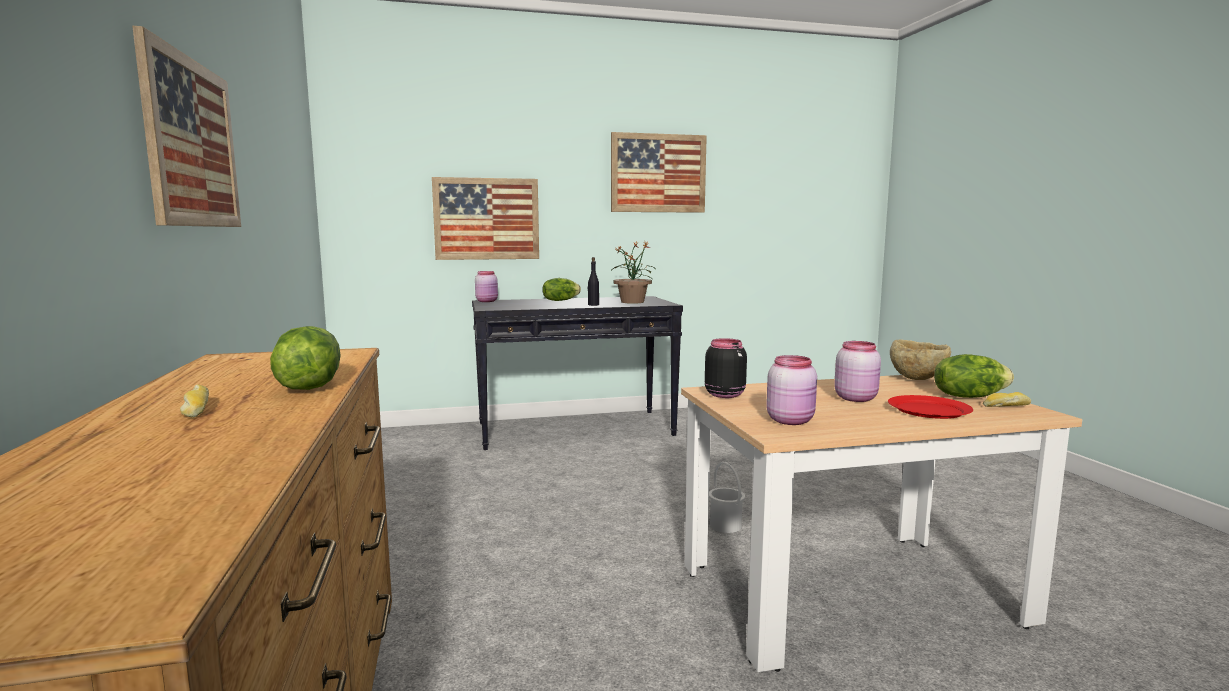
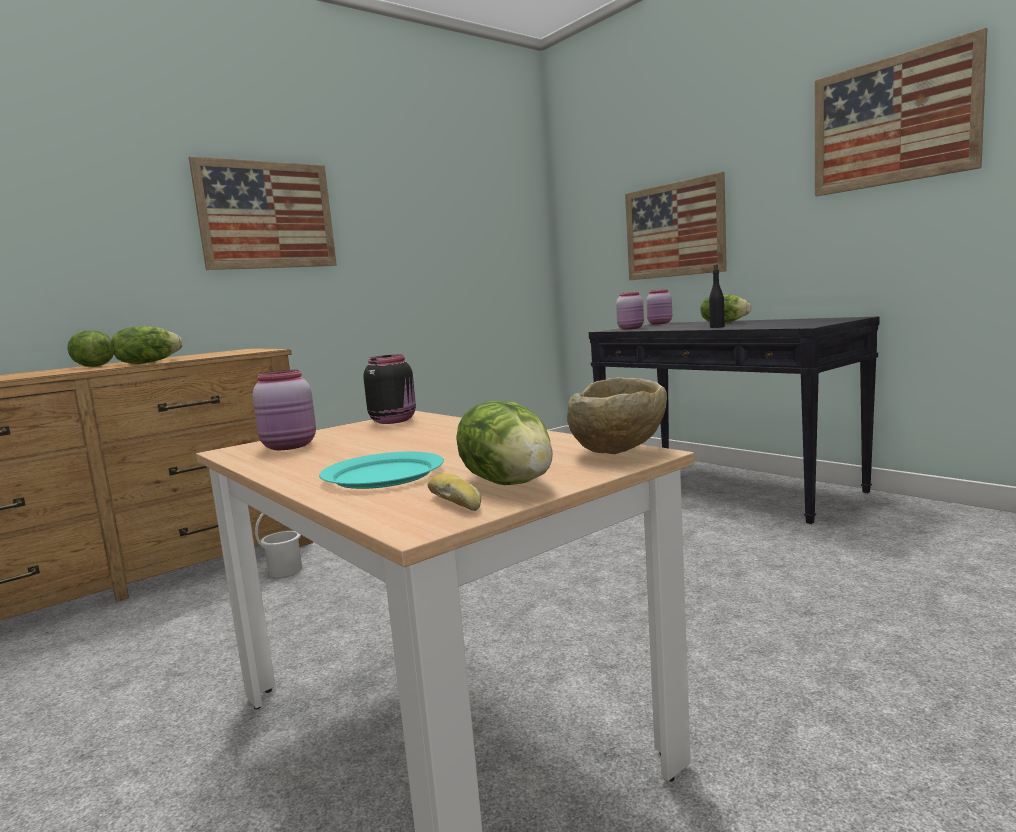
camera: 65 degrees right, 0 degrees up
bread [180,384,209,417] -> lettuce [68,330,114,367]
potted plant [612,242,656,304] -> none
white bucket [709,462,745,533] -> white bucket moved to [255,513,302,577]
pink jar [834,341,881,402] -> pink jar moved to [616,292,644,330]
red plate [888,395,973,419] -> turquoise plate [319,452,444,489]

